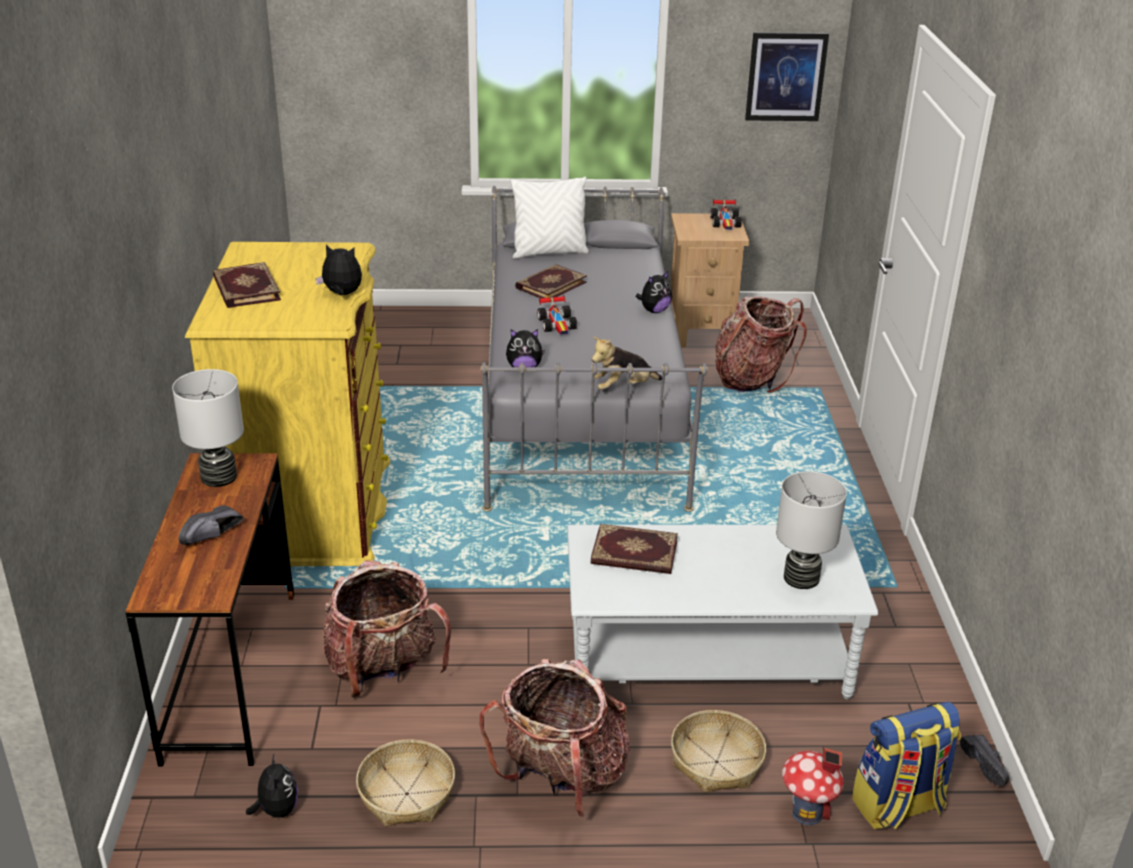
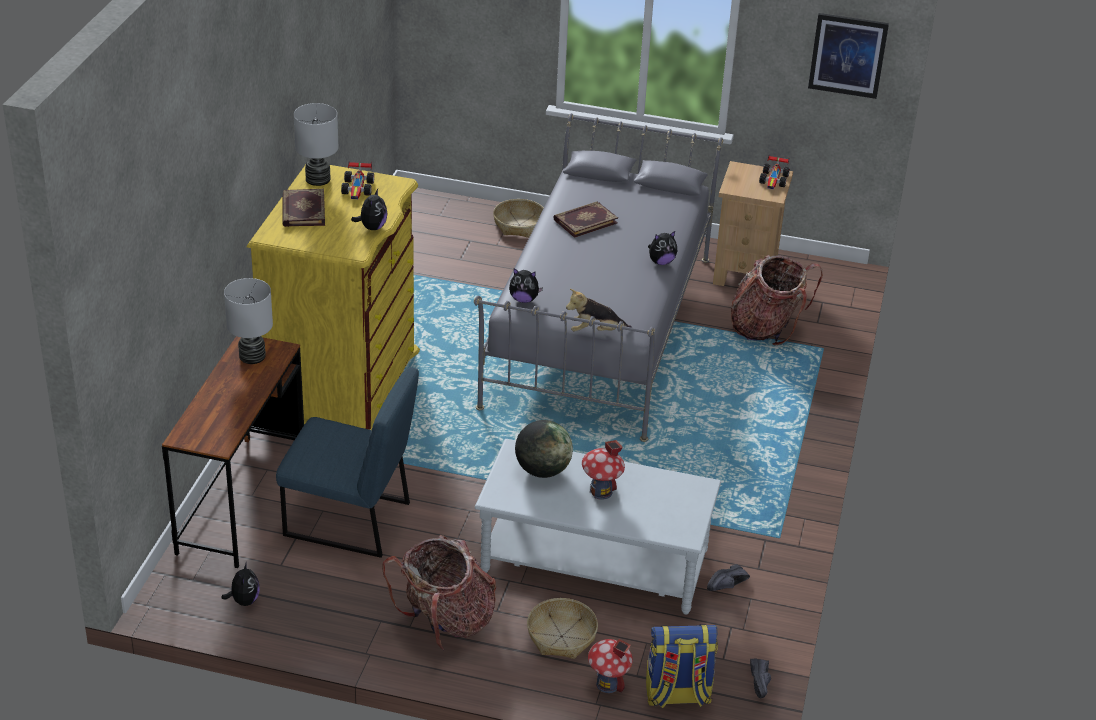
camera: 15 degrees right, 5 degrees up
black shoe [179,505,244,545] -> black shoe moved to [707,564,750,591]
plush toy [315,244,362,296] -> plush toy turned 75 degrees clockwise [351,189,388,230]
backpack [323,560,451,698] -> blue chair [276,367,419,558]
basket [356,739,455,827] -> basket moved to [493,199,544,238]
white pillow [510,176,589,259] -> none
toy car [537,295,577,335] -> toy car moved to [341,161,374,199]
book [591,524,678,574] -> globe [515,420,573,478]
grey table lamp [776,471,847,589] -> grey table lamp moved to [294,103,338,186]
none -> toy house [582,440,625,500]

